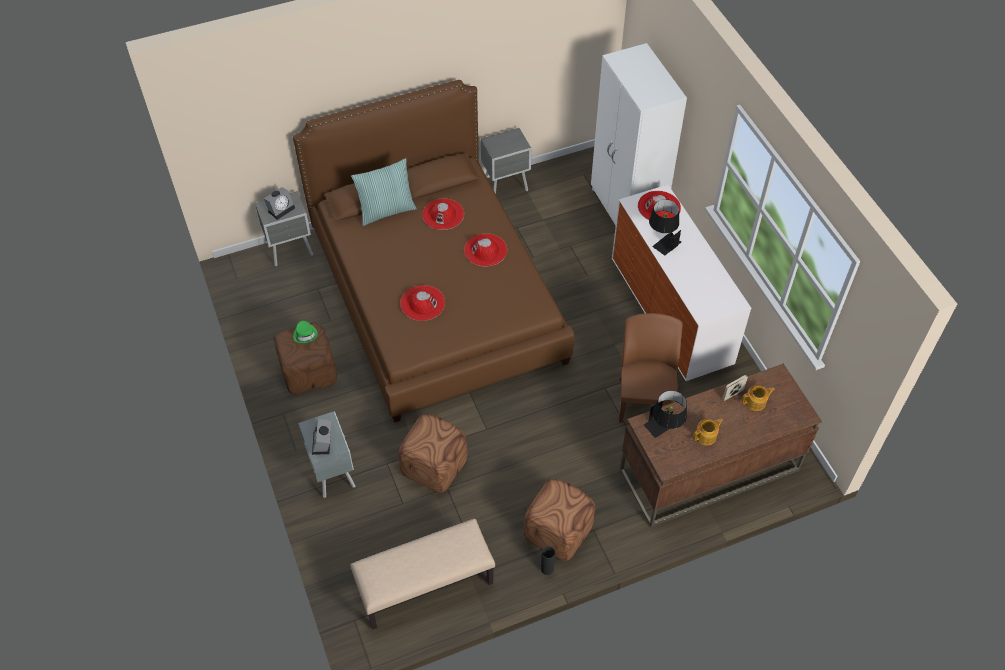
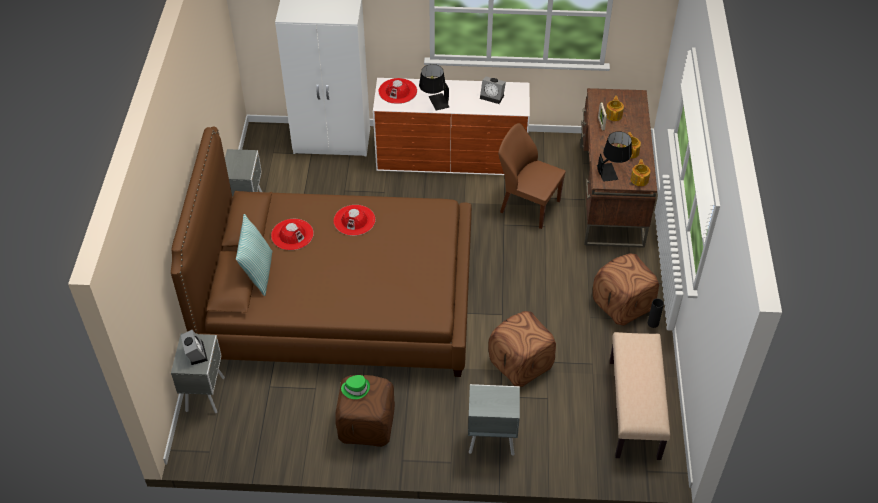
camera: 65 degrees left, 5 degrees down
alarm clock [312,419,331,455] -> alarm clock moved to [480,77,506,104]
red hat [400,285,445,321] -> none
none -> teapot [631,159,650,186]

